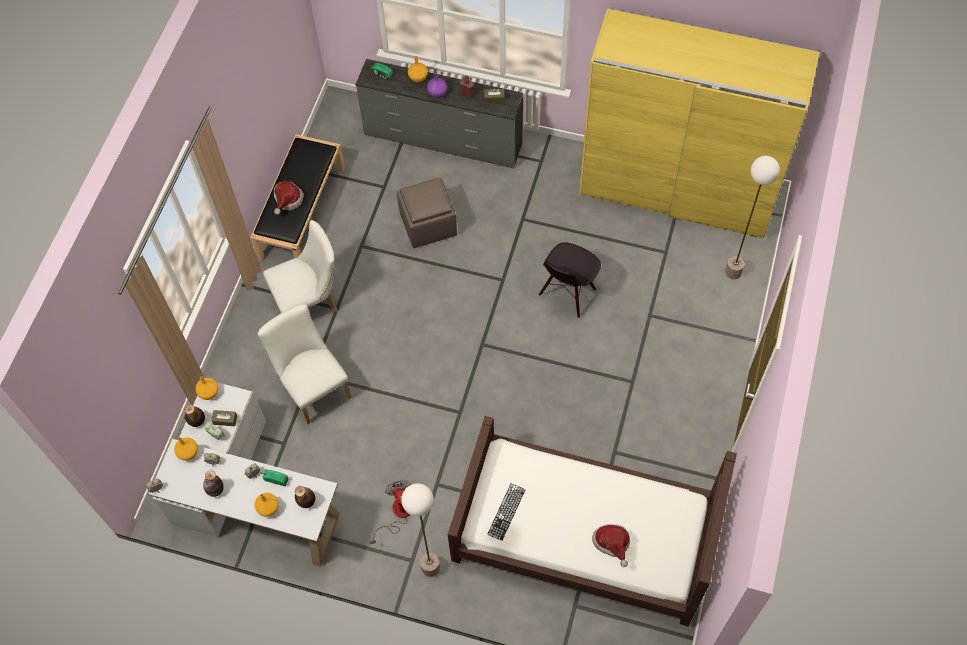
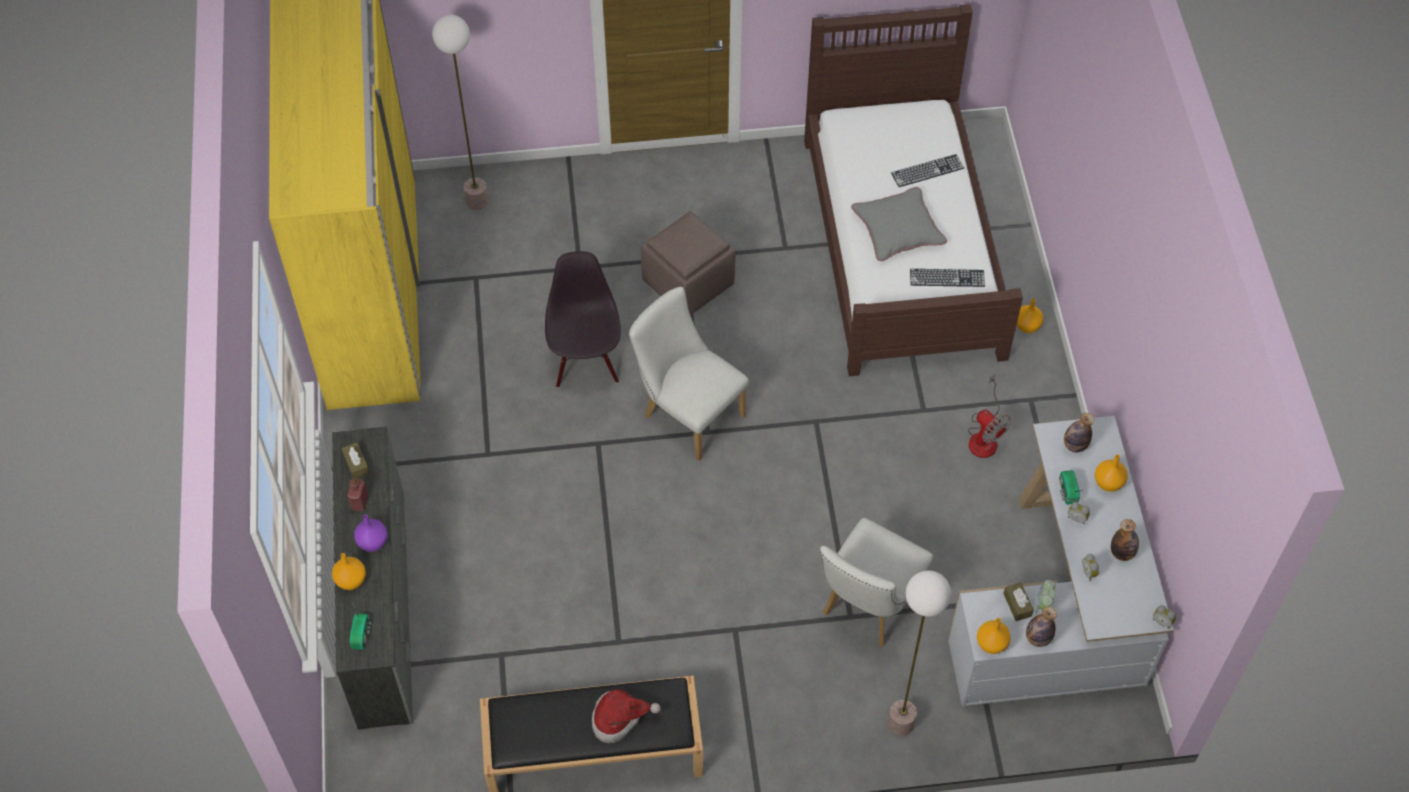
camera: 115 degrees left, 5 degrees down
orange vase [174,437,198,461] -> orange vase moved to [1017,298,1043,333]
white chair [263,220,337,313] -> white chair moved to [629,287,749,461]
fan [370,480,411,545] -> fan turned 90 degrees counterclockwise [968,374,1011,458]
brown ottoman [397,178,457,248] -> brown ottoman moved to [641,211,735,316]
floor lamp [401,483,440,577] -> floor lamp moved to [888,570,951,736]
black chair [539,242,601,318] -> black chair turned 105 degrees counterclockwise [545,251,621,388]
hat [592,524,630,567] -> keyboard [891,154,964,187]
none -> grey pillow [851,187,947,261]

